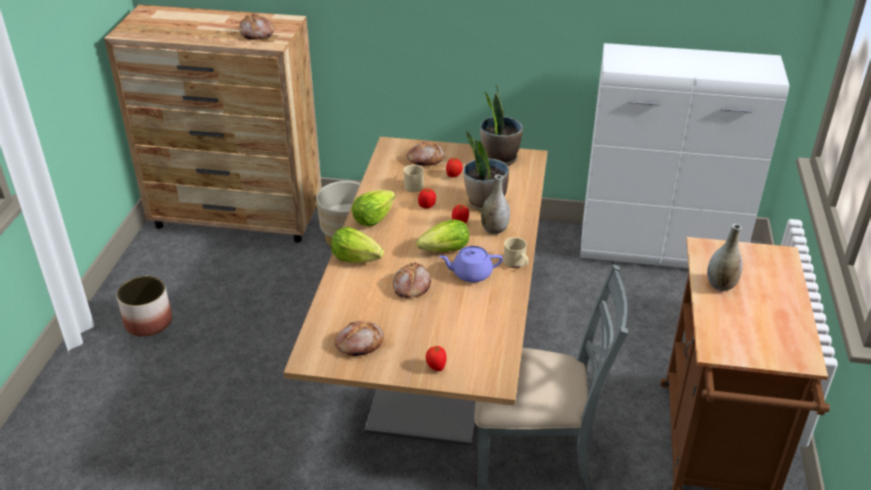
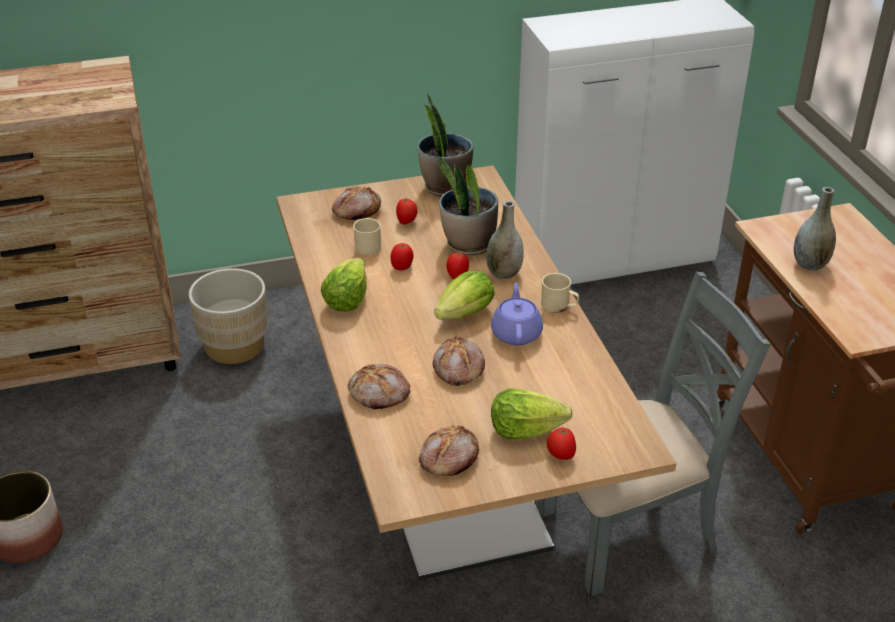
camera: 25 degrees left, 0 degrees up
bread [239,14,274,40] -> bread moved to [348,364,410,409]
lettuce [331,227,384,263] -> lettuce moved to [491,389,572,440]
purple teapot [439,246,503,283] -> purple teapot turned 120 degrees clockwise [491,283,543,346]

